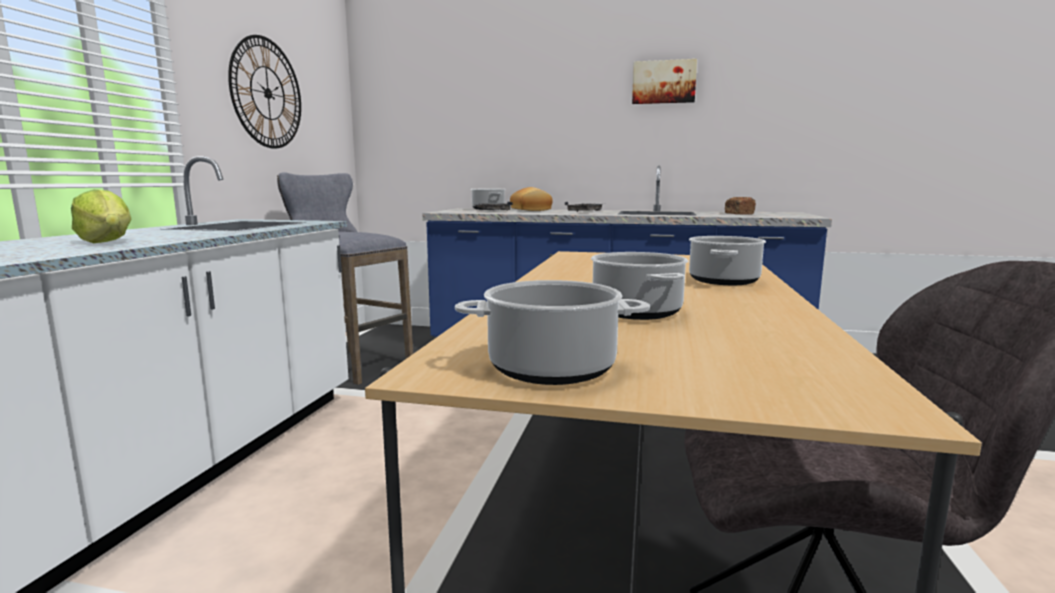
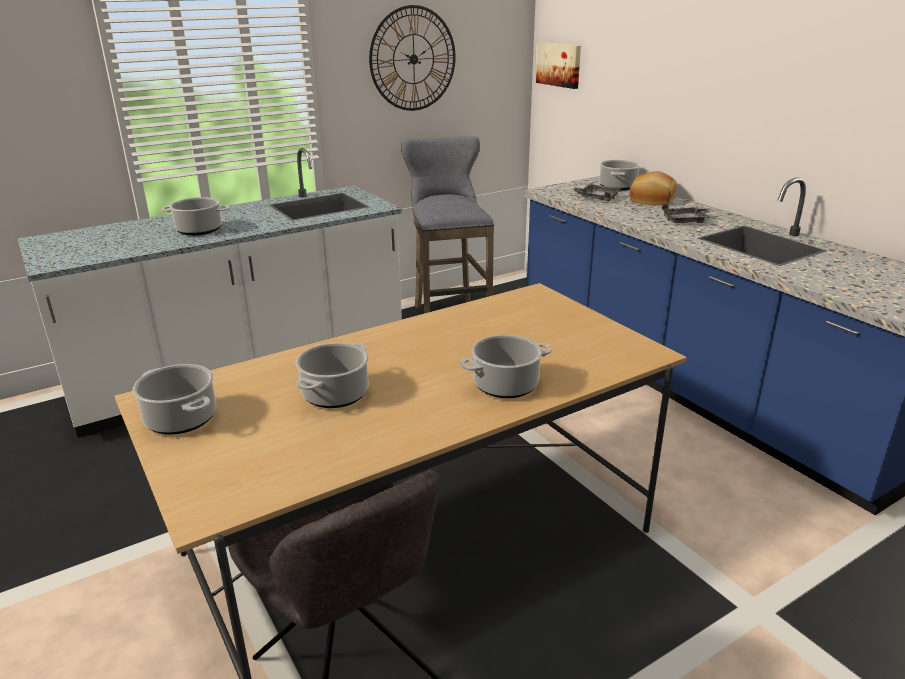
camera: 45 degrees right, 15 degrees up
lettuce [71,189,131,243] -> cooking pot [161,197,230,236]
picture [632,59,697,104] -> picture moved to [536,42,581,89]
bread [725,197,756,215] -> none

